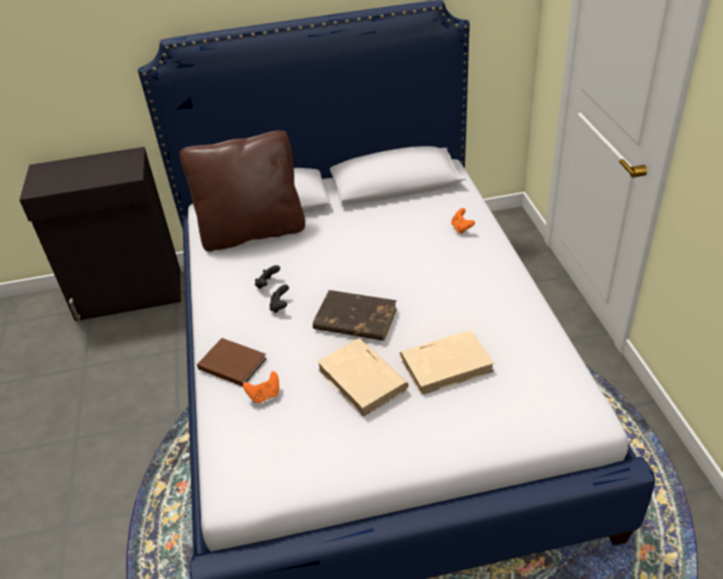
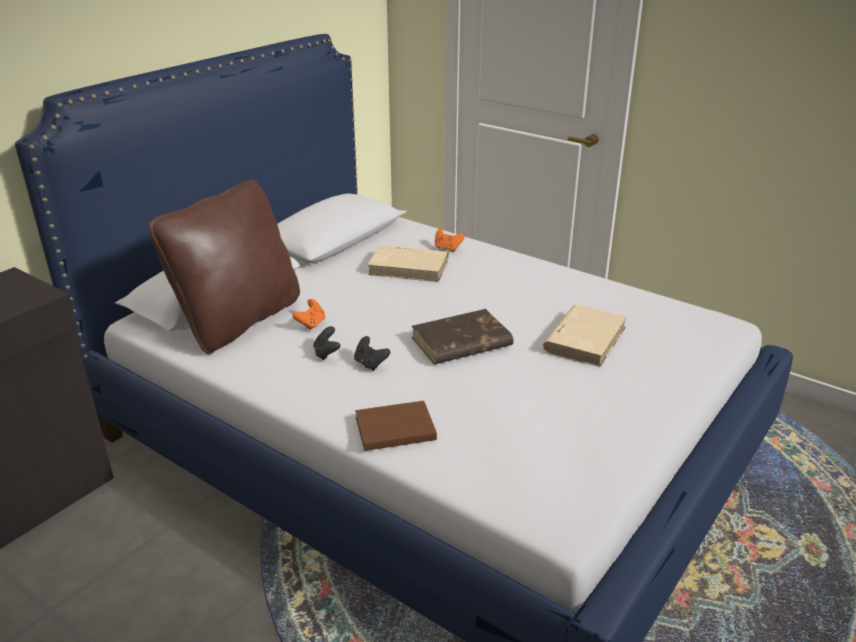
camera: 45 degrees left, 10 degrees down
orange game controller [243,371,279,403] -> orange game controller moved to [292,299,325,330]
beige book [317,339,409,417] -> beige book moved to [367,245,449,282]

